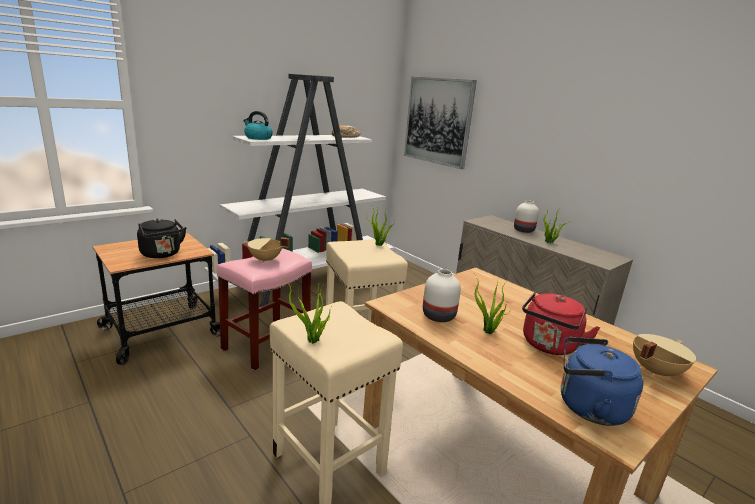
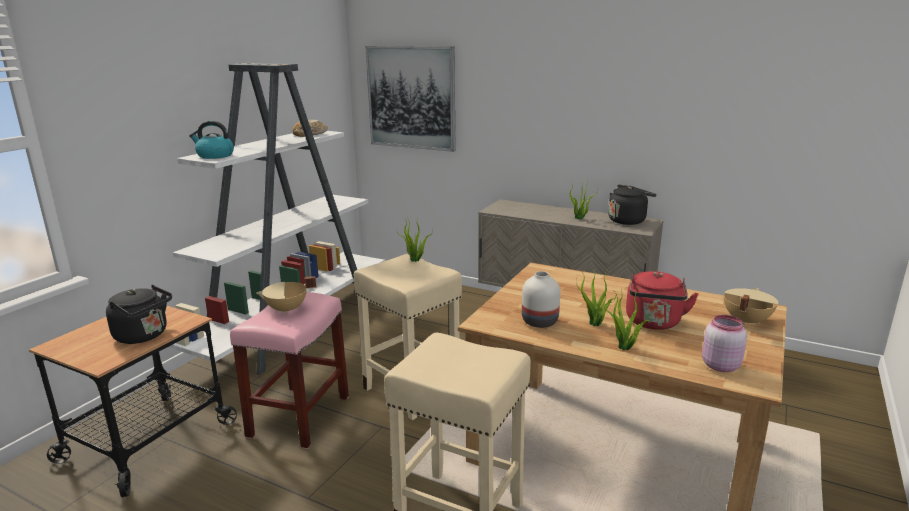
camera: 20 degrees left, 0 degrees up
potted plant [287,282,331,344] -> potted plant moved to [604,289,652,350]
white vase [514,200,539,233] -> none
blue kettle [561,337,643,426] -> pink jar [702,315,747,372]
none -> black kettle [608,185,657,225]

